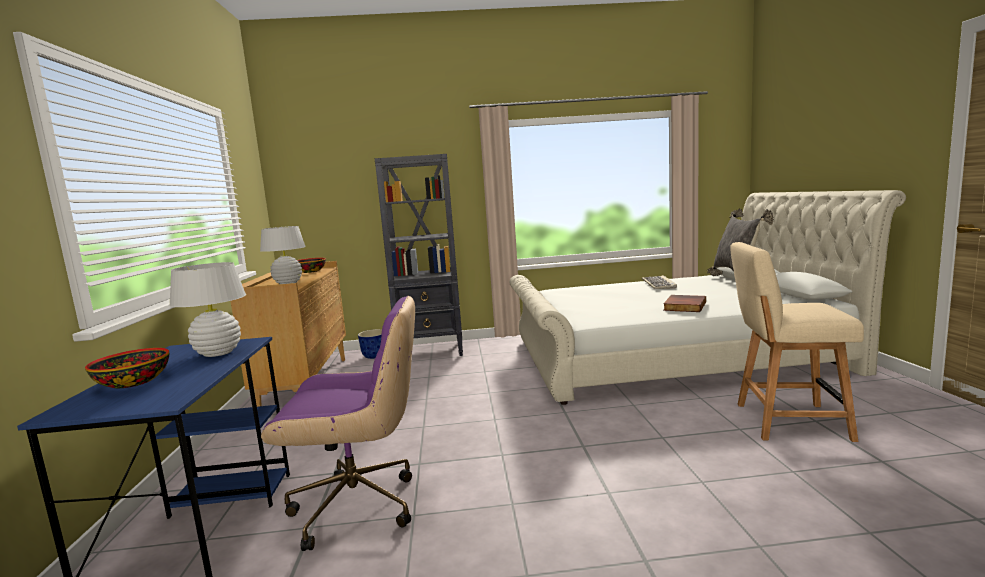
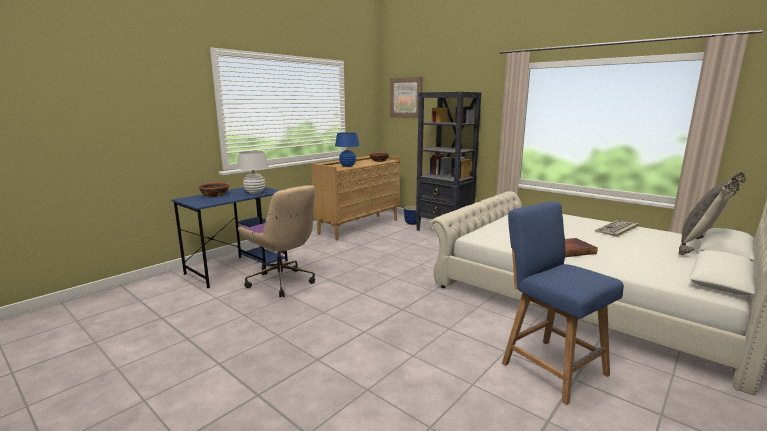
camera: 45 degrees right, 5 degrees up
white table lamp [260,226,306,284] -> blue table lamp [335,133,360,167]
beige chair [730,242,864,442] -> blue chair [502,201,624,405]
none -> picture [390,77,423,118]

